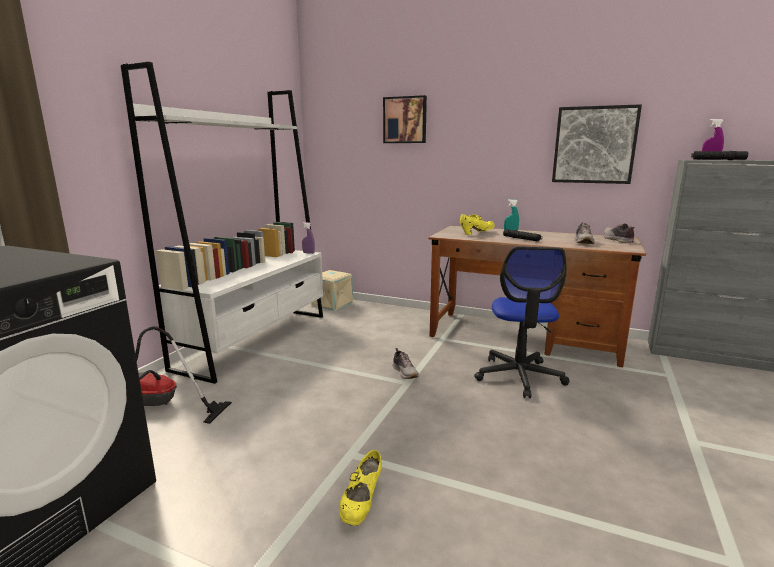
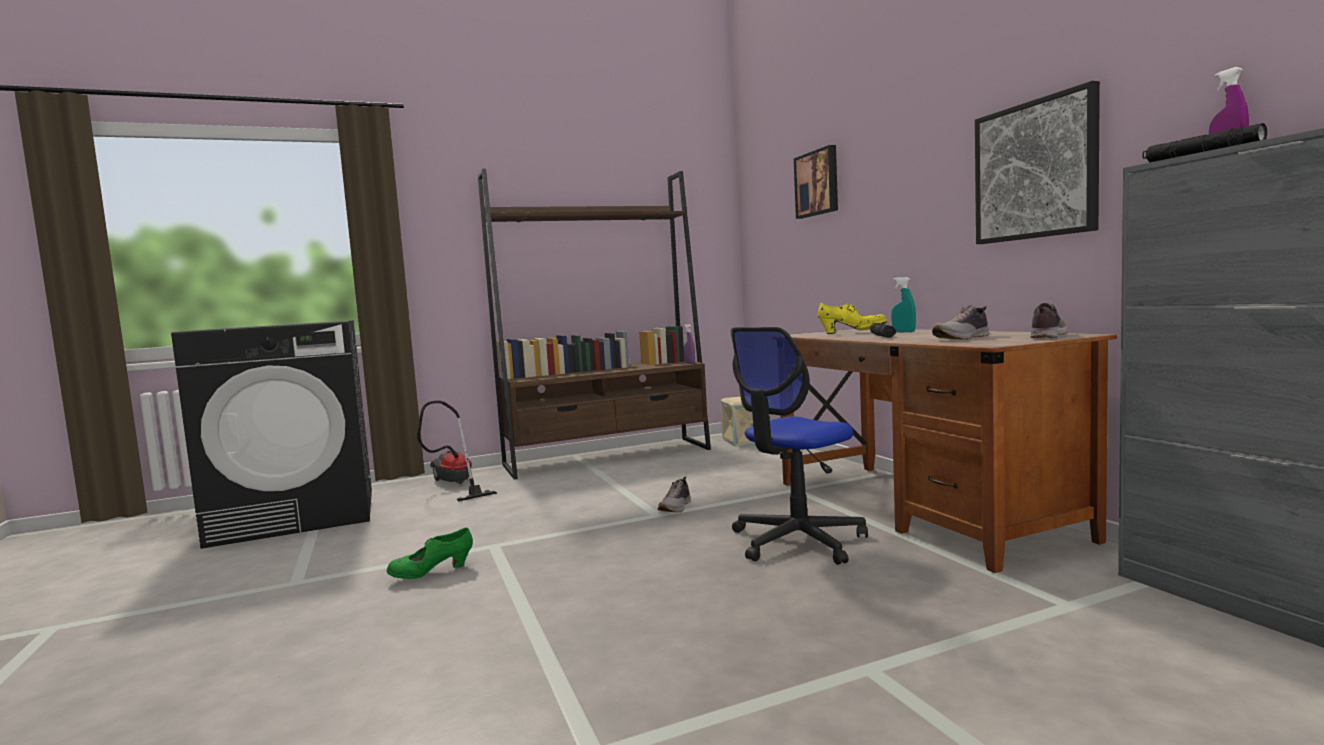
camera: 45 degrees right, 10 degrees down
white bookcase [121,62,323,384] -> brown bookcase [478,168,711,480]
yellow shoe [340,450,382,525] -> green shoe [387,528,473,579]

